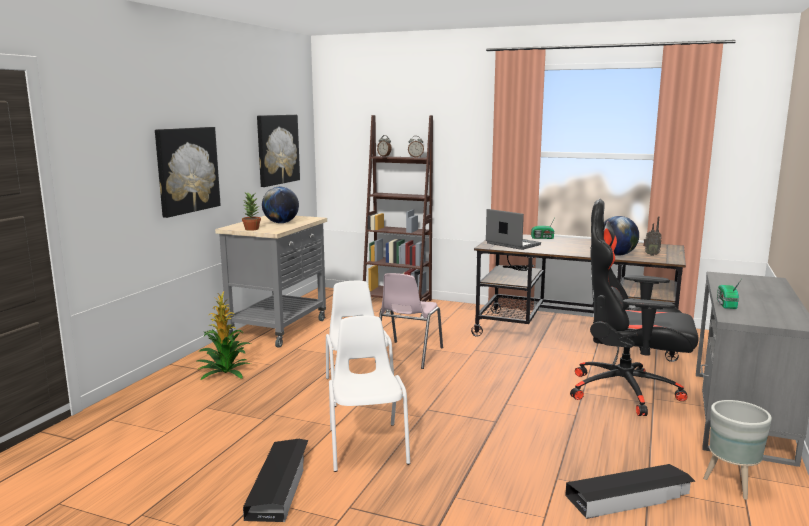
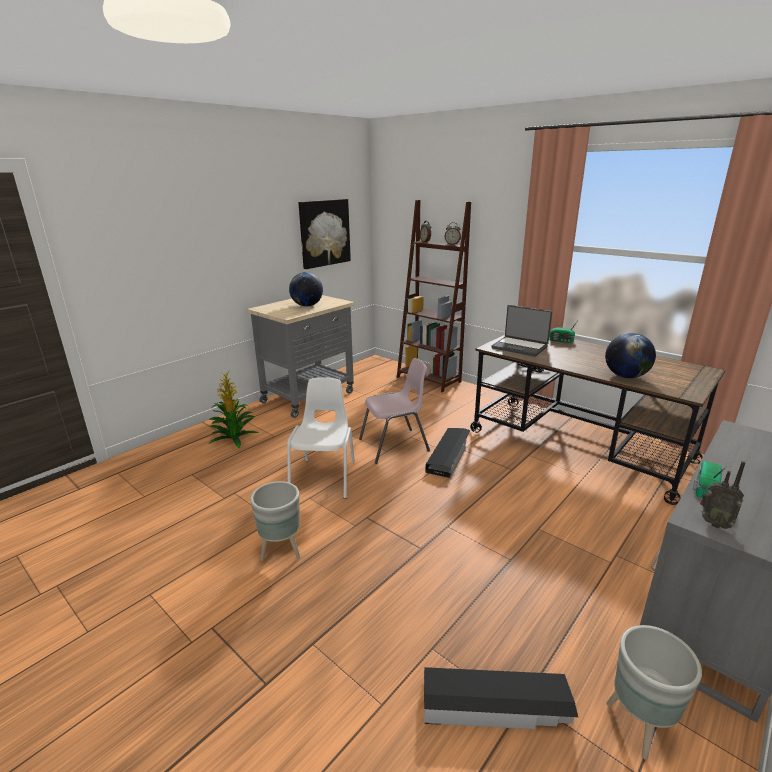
camera: 20 degrees right, 10 degrees up
picture [155,127,221,218] -> none
potted plant [242,193,261,231] -> none
black storage box [243,439,308,523] -> black storage box moved to [425,428,471,478]
white chair [329,316,410,472] -> grey planter [250,481,300,561]
pink chair [375,273,443,369] -> pink chair turned 150 degrees counterclockwise [359,358,430,464]
laptop [486,209,541,250] -> laptop turned 150 degrees clockwise [491,305,552,357]
black office chair [570,198,699,416] -> none
radio [643,216,662,256] -> radio moved to [700,461,745,529]

